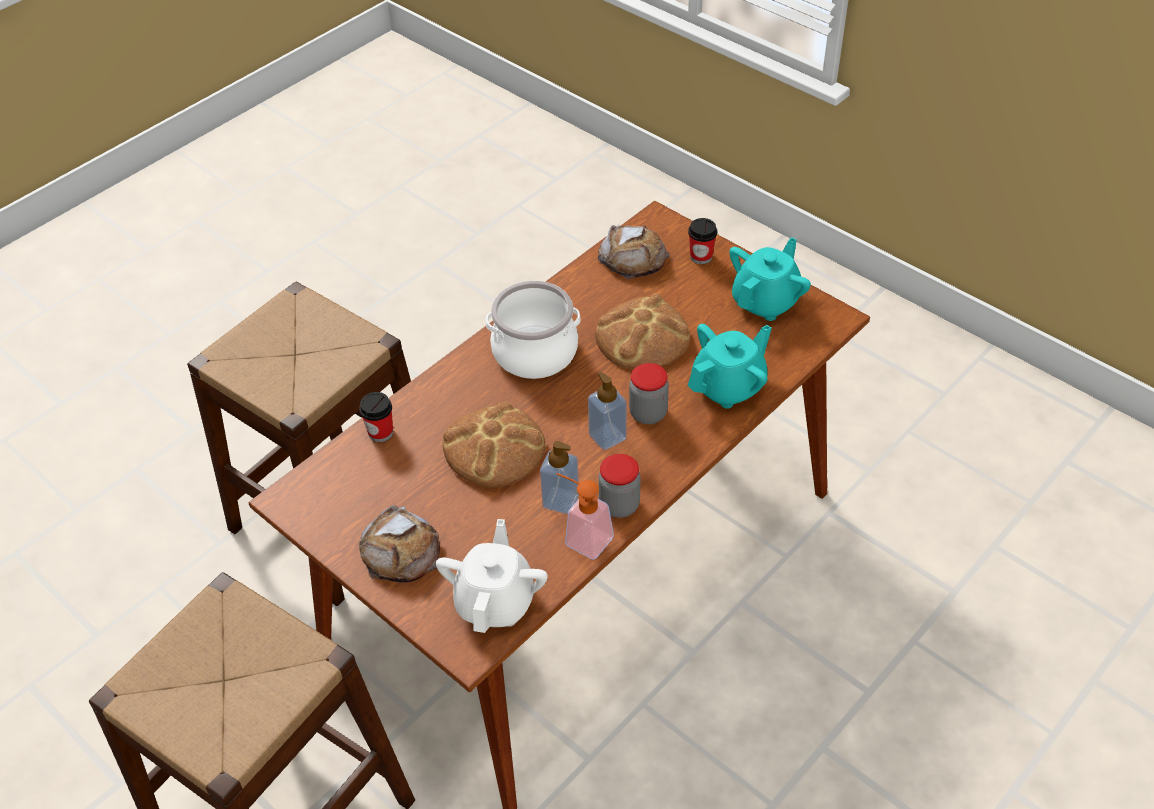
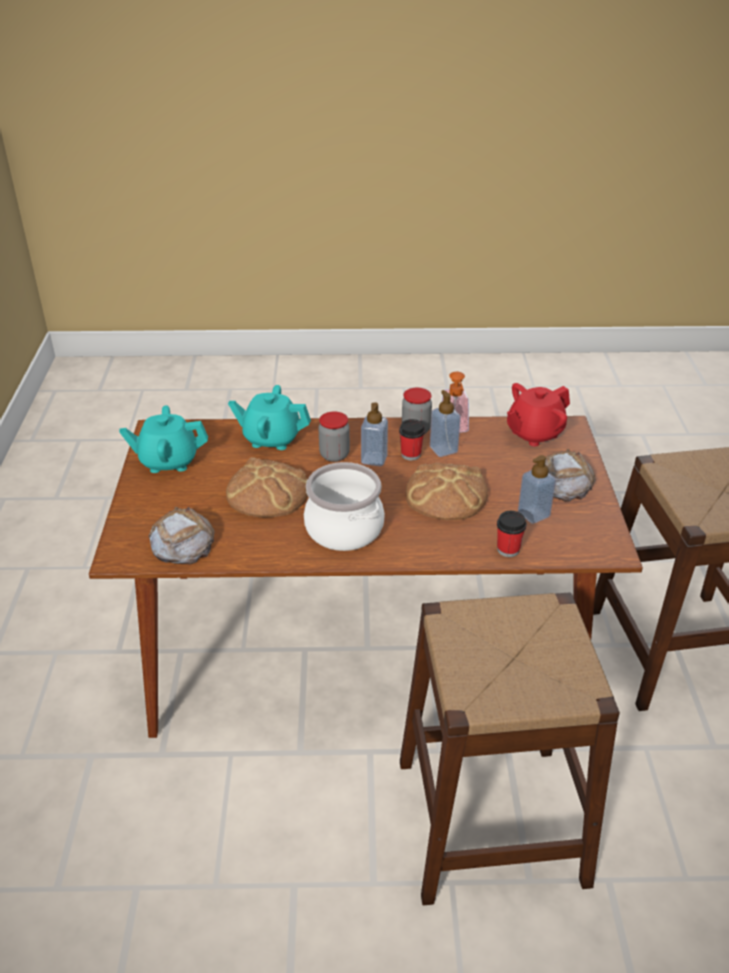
camera: 135 degrees left, 10 degrees down
white teapot [436,519,548,633] -> red teapot [507,383,570,447]
cup [688,218,717,264] -> cup moved to [399,419,425,461]
none -> soap dispenser [518,455,556,524]

